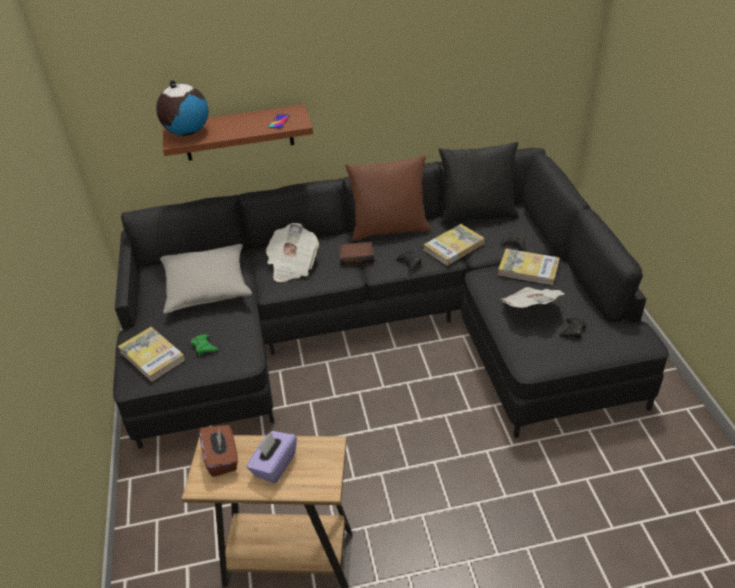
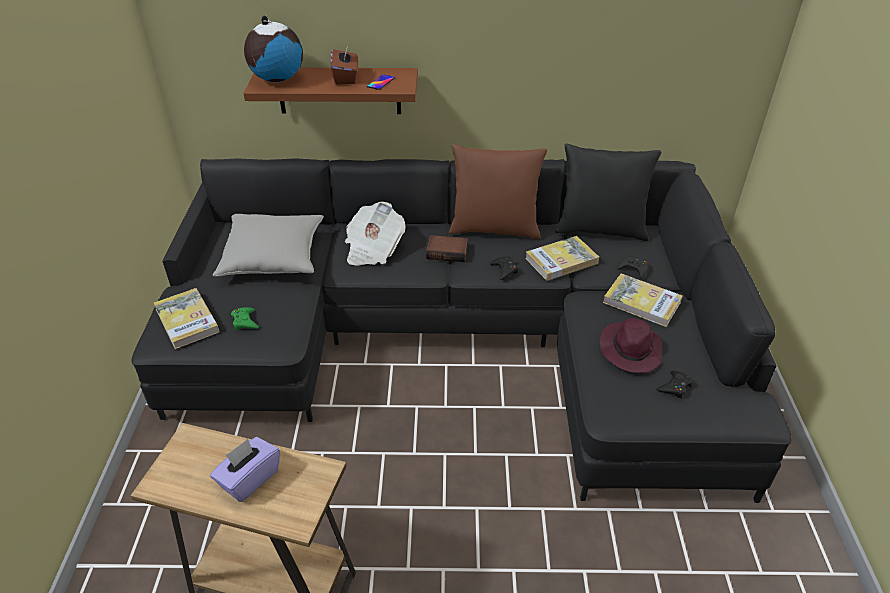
camera: 10 degrees right, 0 degrees up
brown tissue box [199,425,238,477] -> brown tissue box moved to [330,46,358,85]
newspaper [501,287,565,308] -> purple hat [600,318,662,373]

